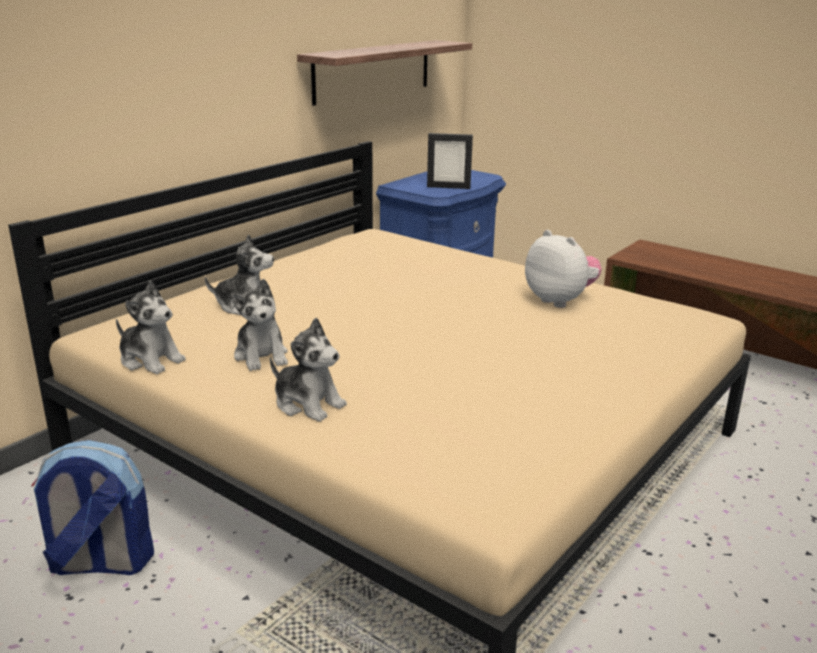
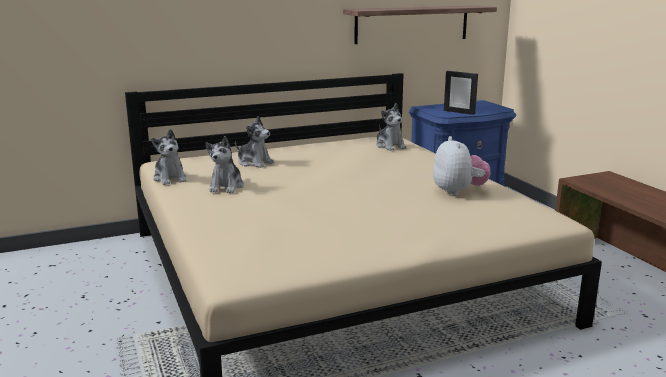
camera: 30 degrees right, 5 degrees down
backpack [31,440,154,575] -> none
plush toy [270,318,347,422] -> plush toy moved to [376,103,407,151]

